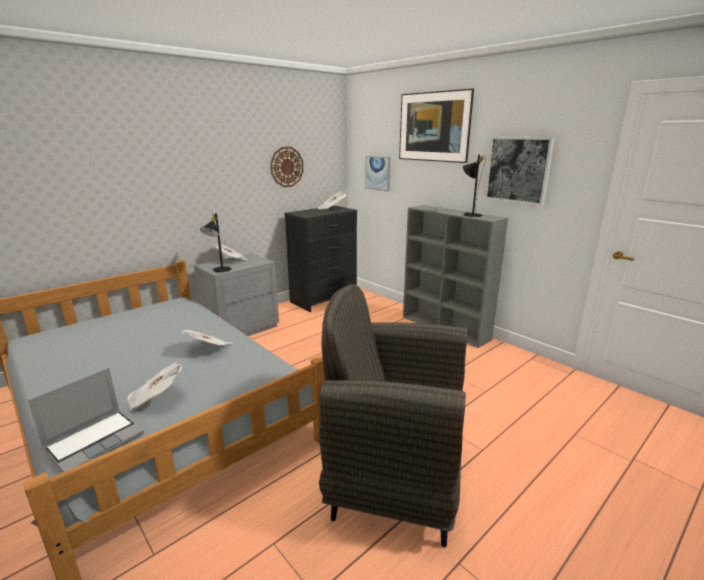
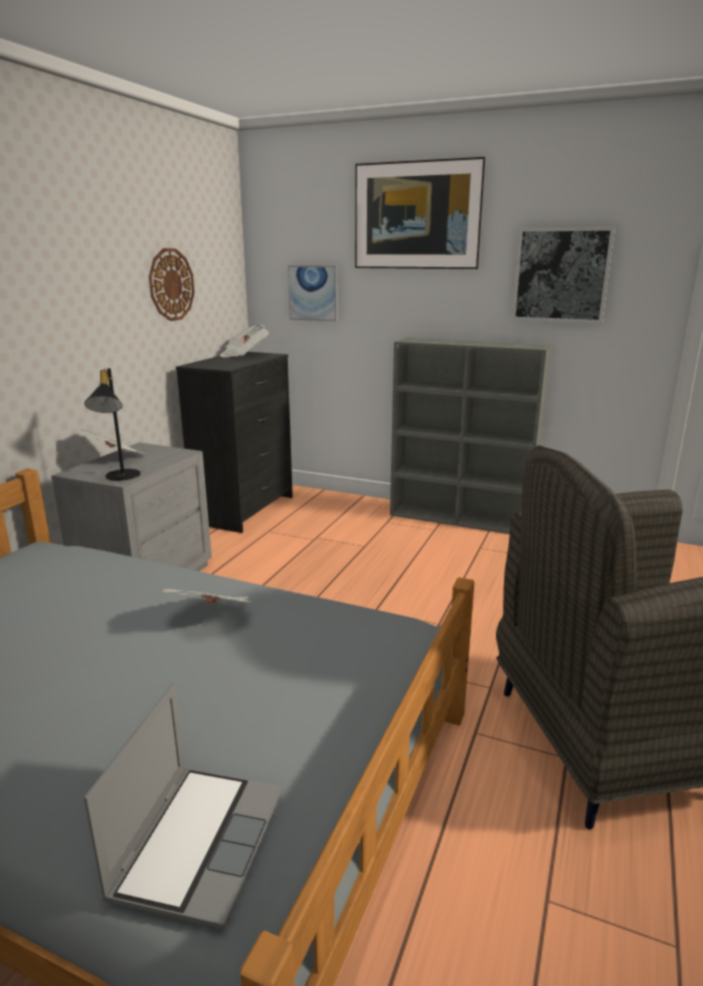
camera: 25 degrees left, 0 degrees up
newspaper [127,362,182,411] -> none
black table lamp [463,155,486,217] -> none

